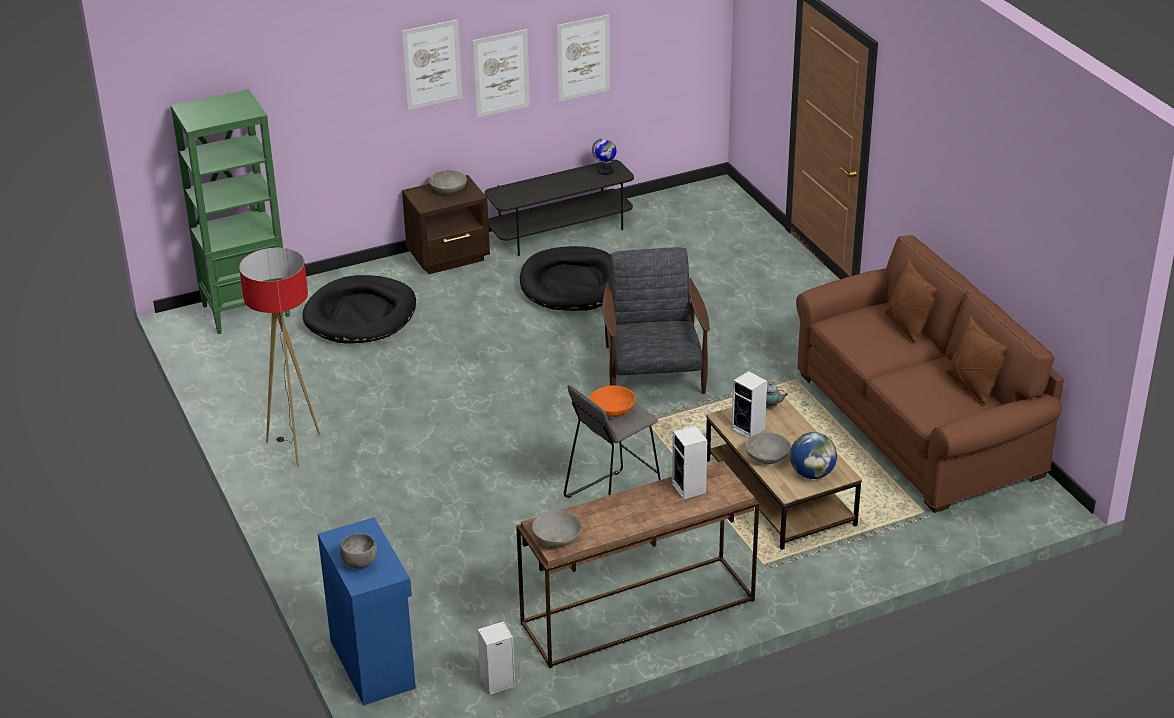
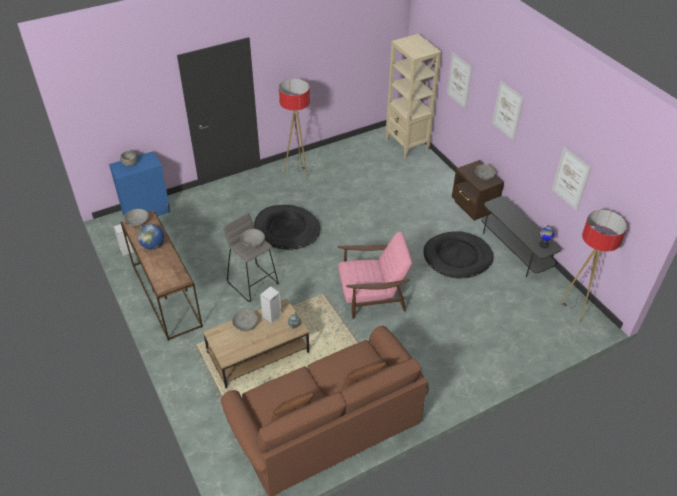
camera: 85 degrees right, 10 degrees up
green bookcase [171,89,290,334] -> beige bookcase [386,34,441,159]
black dog bed [302,275,416,344] -> black dog bed moved to [254,205,321,250]
picture [472,29,530,118] -> picture moved to [447,52,472,109]
orange bowl [590,386,635,417] -> grey bowl [241,229,265,247]
grey armchair [602,247,710,394] -> pink armchair [338,232,412,319]
speaker [672,425,707,500] -> none
globe [790,432,837,479] -> globe moved to [138,224,164,249]
none -> floor lamp [557,210,627,325]

